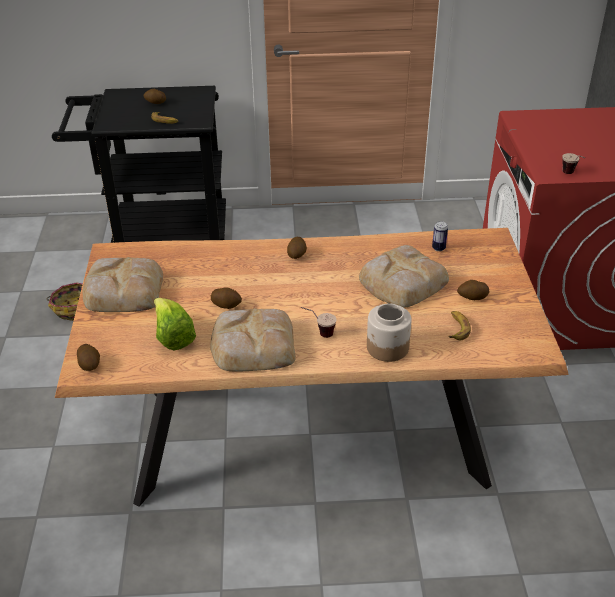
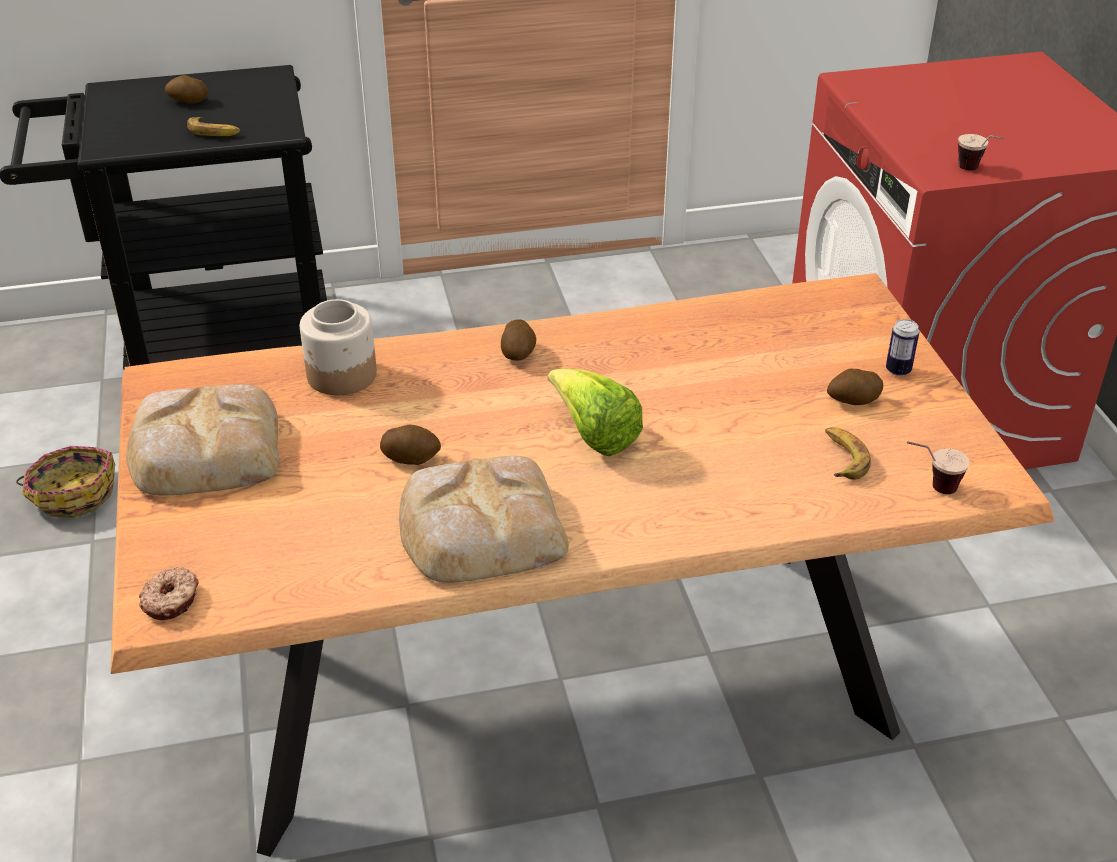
camera: 10 degrees left, 0 degrees up
potato [77,344,100,371] -> donut [139,567,199,620]
lettuce [154,298,196,350] -> lettuce moved to [548,369,643,456]
cup [301,307,336,338] -> cup moved to [907,441,970,494]
bread [359,245,449,307] -> none
jar [367,304,412,362] -> jar moved to [300,299,377,395]
can [432,221,448,251] -> can moved to [886,319,919,376]

